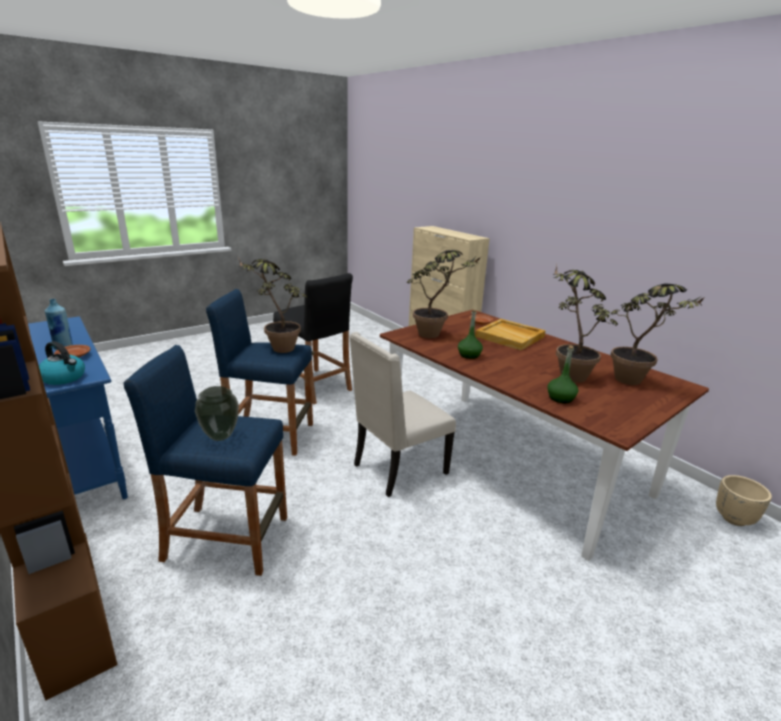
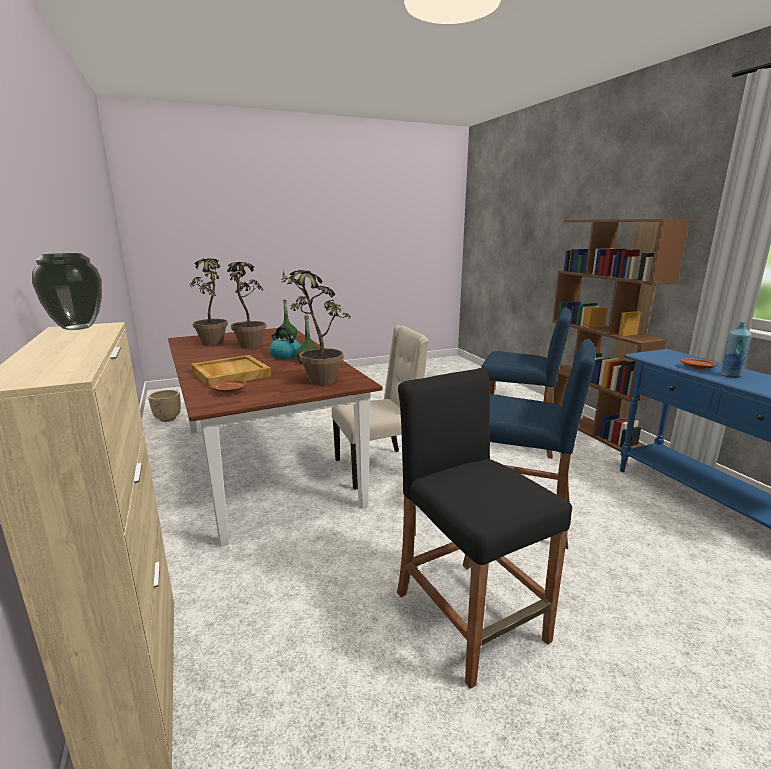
camera: 165 degrees left, 5 degrees down
kettle [39,341,85,385] -> kettle moved to [269,326,301,359]
vase [195,386,239,441] -> vase moved to [32,253,102,330]
potted plant [238,257,307,353] -> none

